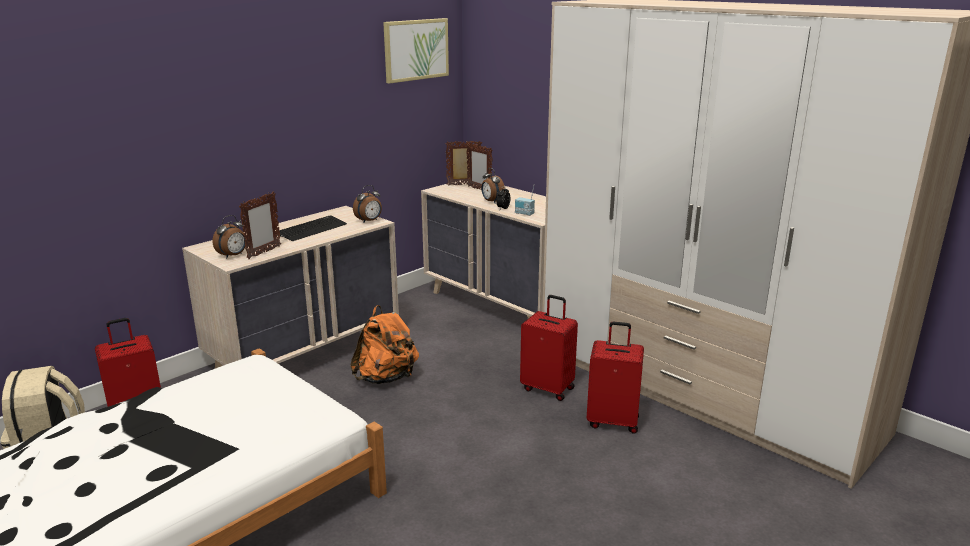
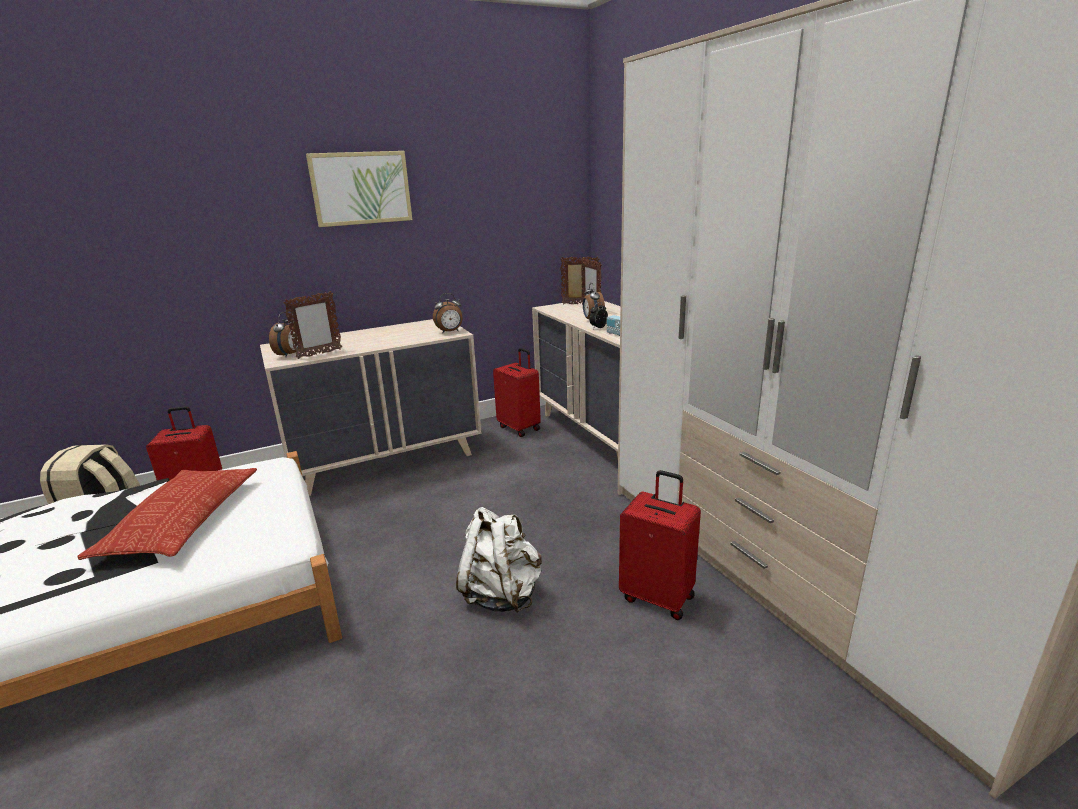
camera: 20 degrees right, 0 degrees up
alarm clock [212,215,246,259] -> alarm clock turned 45 degrees counterclockwise [269,312,299,357]
keyboard [277,215,347,241] -> none
orange backpack [350,305,419,384] -> none
picture [383,18,449,84] -> picture moved to [306,151,412,227]
red suitcase [520,295,578,401] -> red suitcase moved to [493,348,541,437]
none -> pillow [77,468,257,560]
none -> white backpack [456,507,542,612]

